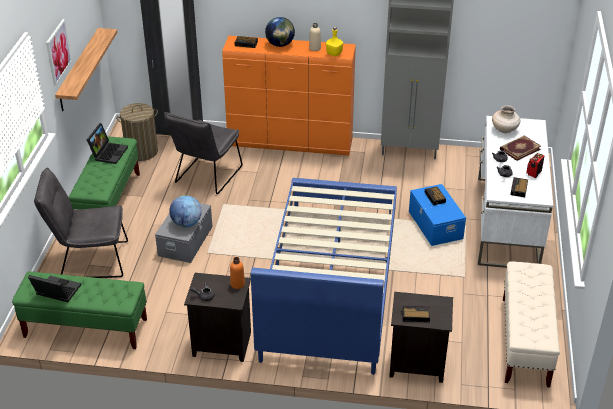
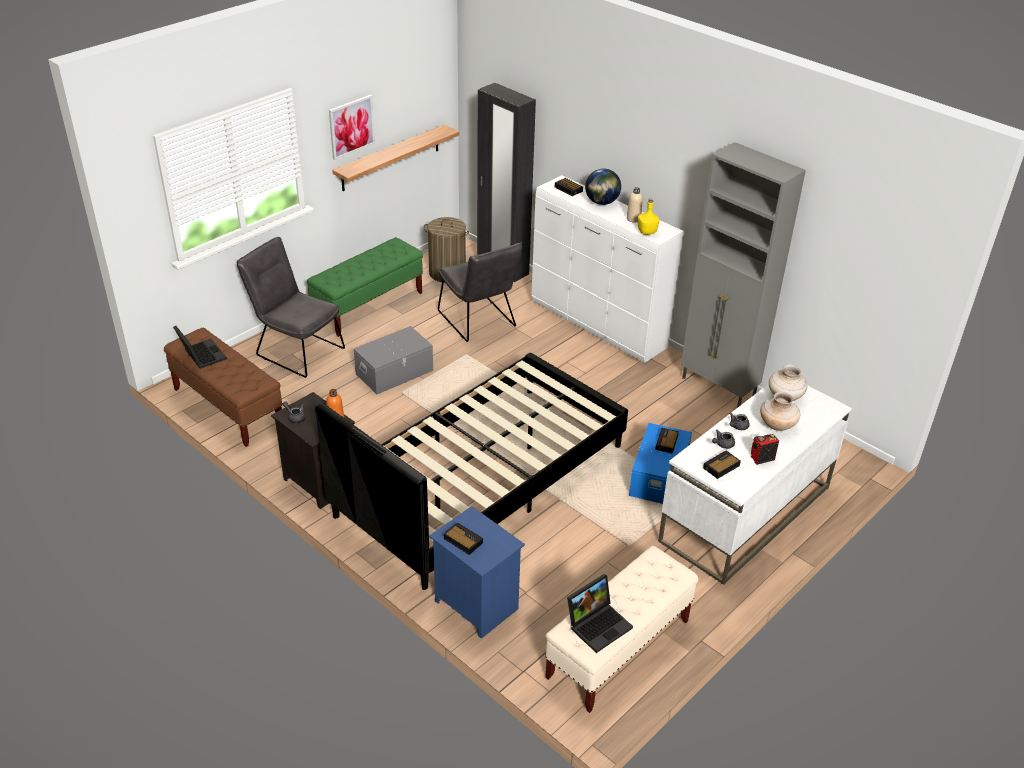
camera: 35 degrees right, 0 degrees up
green bench [12,271,147,349] -> brown bench [164,328,283,447]
laptop [87,123,128,164] -> laptop moved to [567,574,633,653]
grey chair [164,112,243,194] -> grey chair turned 90 degrees counterclockwise [438,242,522,342]
globe [169,195,202,227] -> none
orange dresser [222,36,356,156] -> white dresser [531,175,684,363]
blue bed [251,178,397,375] -> black bed [315,353,628,590]
black nightstand [389,292,453,383] -> blue nightstand [429,506,525,639]
book [500,136,541,161] -> beige vase [760,392,800,431]

